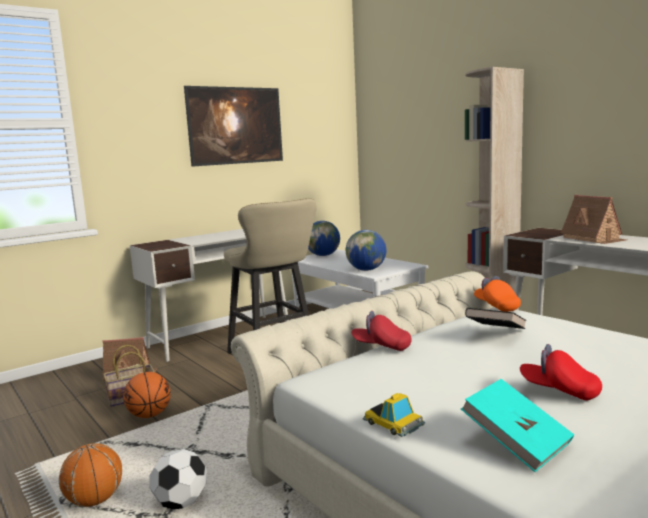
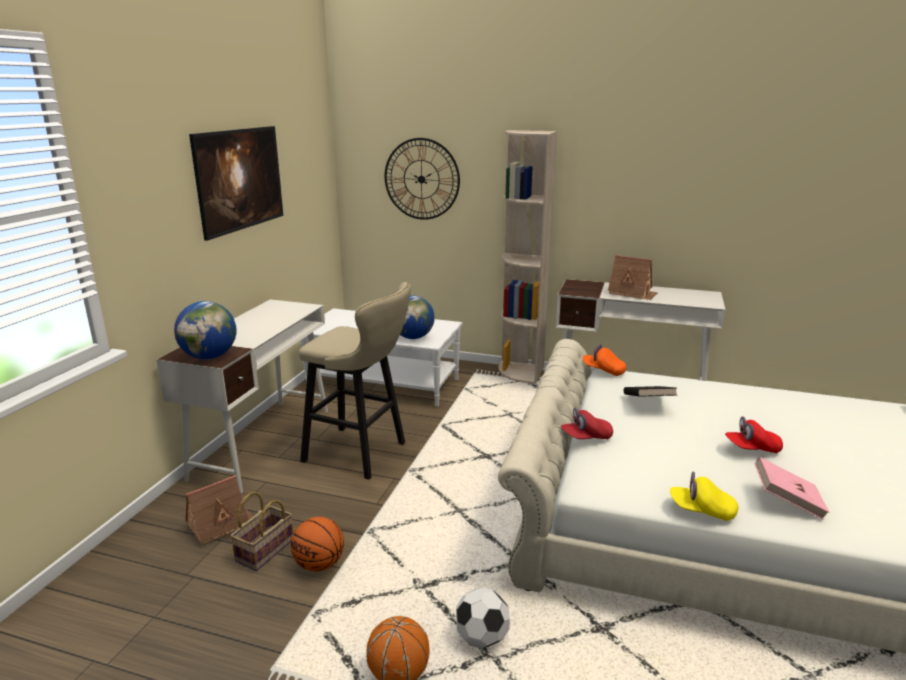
camera: 35 degrees left, 10 degrees up
globe [308,221,340,256] -> globe moved to [174,301,237,359]
toy car [363,393,425,437] -> yellow cap [670,471,738,521]
turquoise book [461,379,574,472] -> pink book [755,457,830,519]
none -> wall clock [385,138,460,220]

